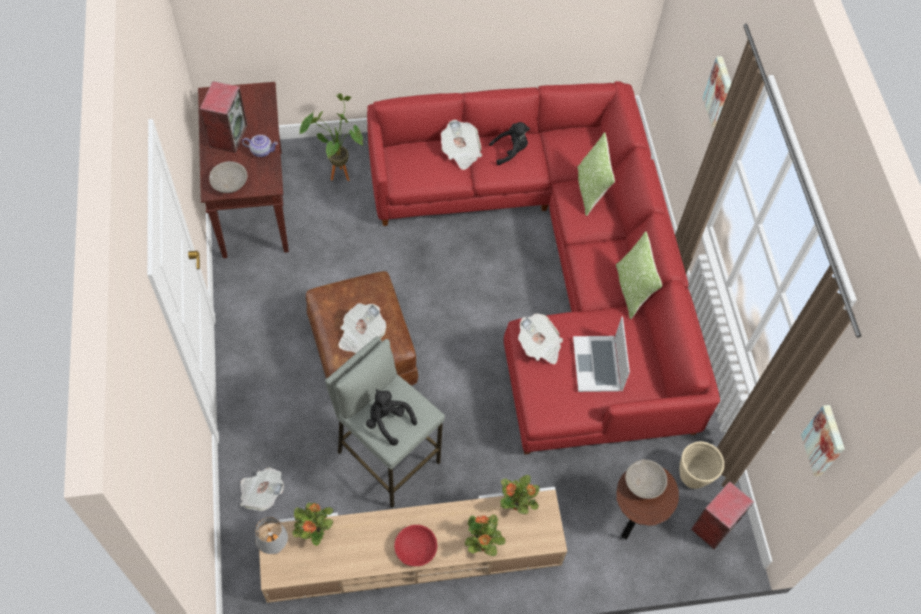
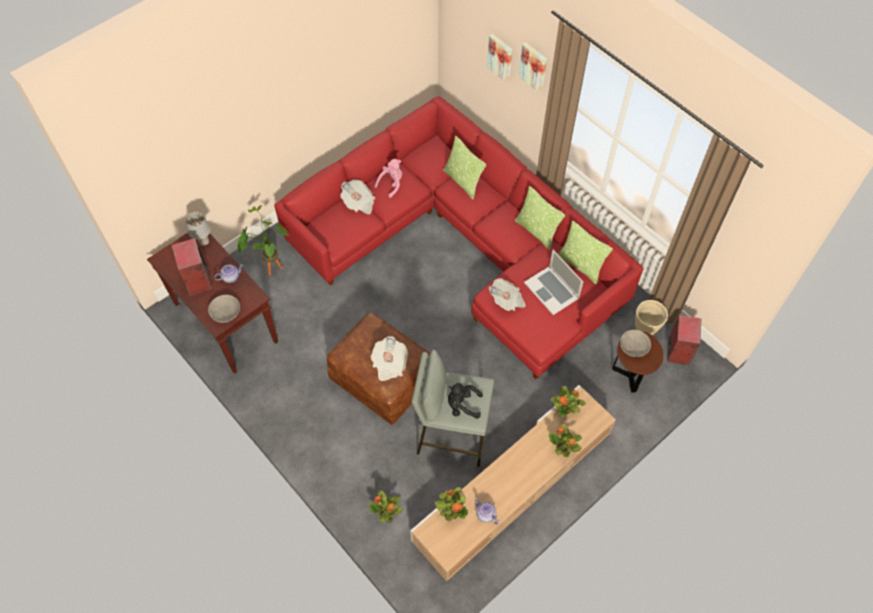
camera: 30 degrees left, 0 degrees up
newspaper [240,467,284,511] -> potted plant [368,490,403,523]
grey table lamp [255,517,288,554] -> grey table lamp moved to [186,212,211,246]
red bowl [394,525,437,566] -> none
black plush toy [489,122,530,165] -> pink plush toy [375,159,402,198]
picture [801,405,845,477] -> picture moved to [487,34,513,83]
none -> teapot [475,498,499,524]
none -> pillow [558,221,613,284]

